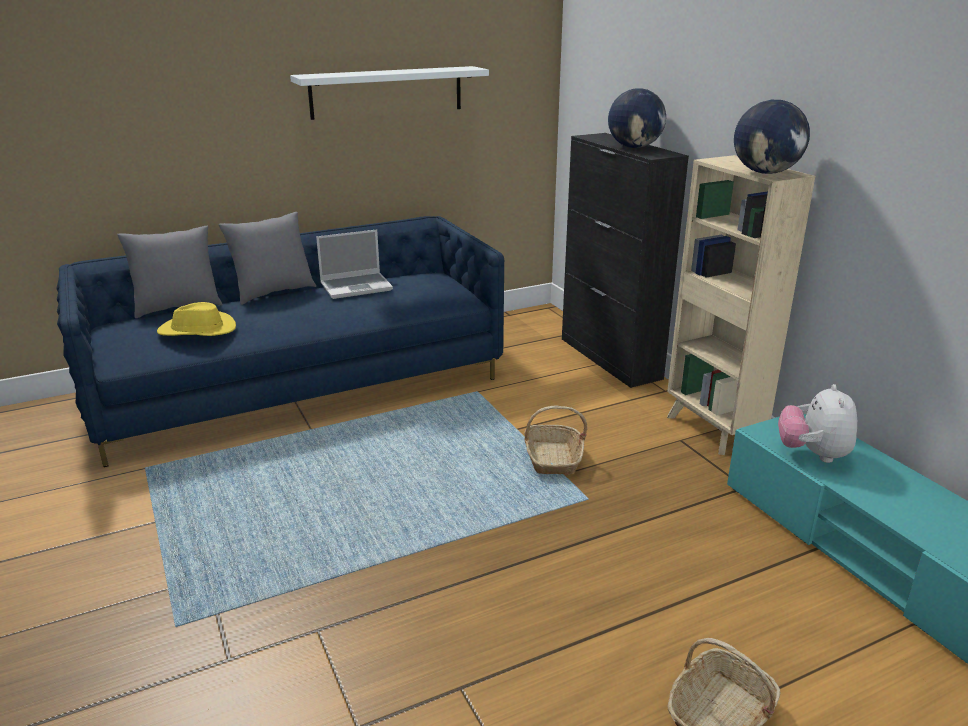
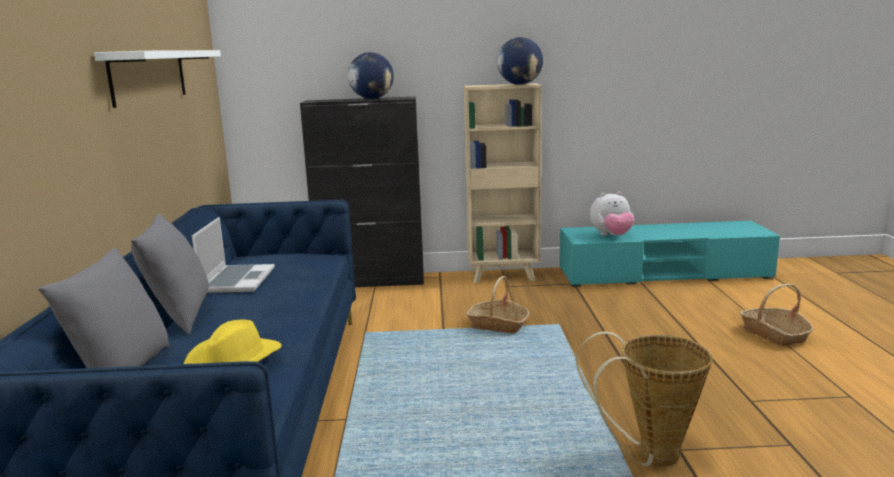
camera: 65 degrees left, 10 degrees down
plush toy [778,384,857,463] -> plush toy turned 45 degrees counterclockwise [590,192,634,236]
none -> basket [576,331,713,466]

